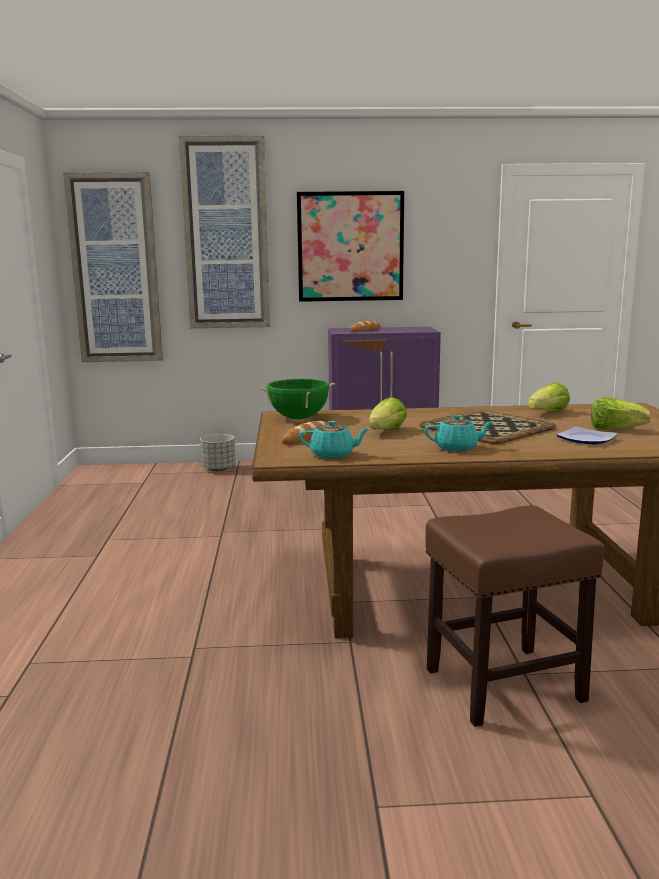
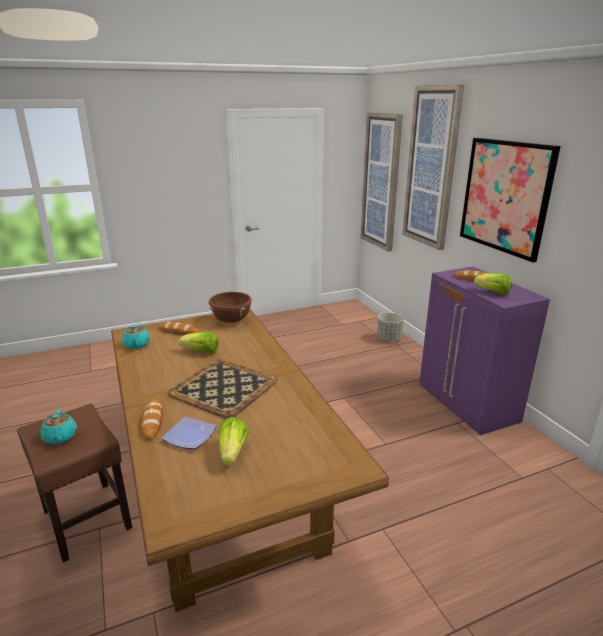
camera: 70 degrees right, 10 degrees up
green cooking pot [260,379,335,419] -> brown cooking pot [207,292,253,323]
turquoise teapot [424,415,493,451] -> turquoise teapot moved to [40,409,77,444]
lettuce [528,382,570,411] -> lettuce moved to [474,273,512,295]
none -> bread [142,399,163,440]

